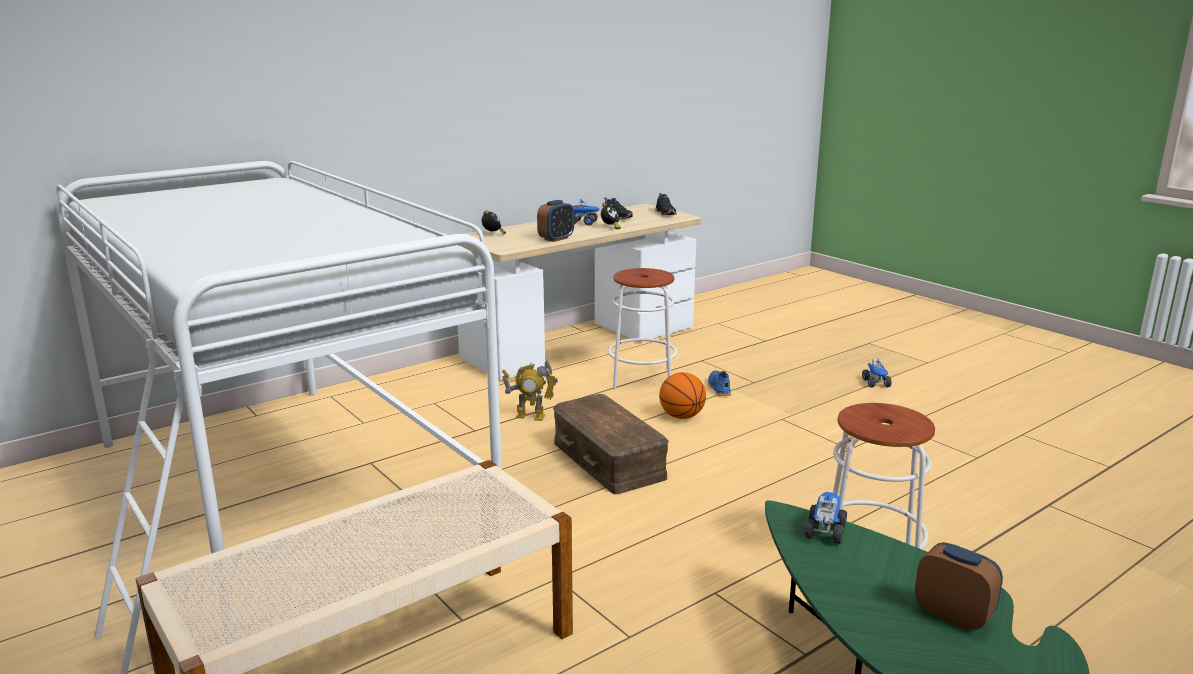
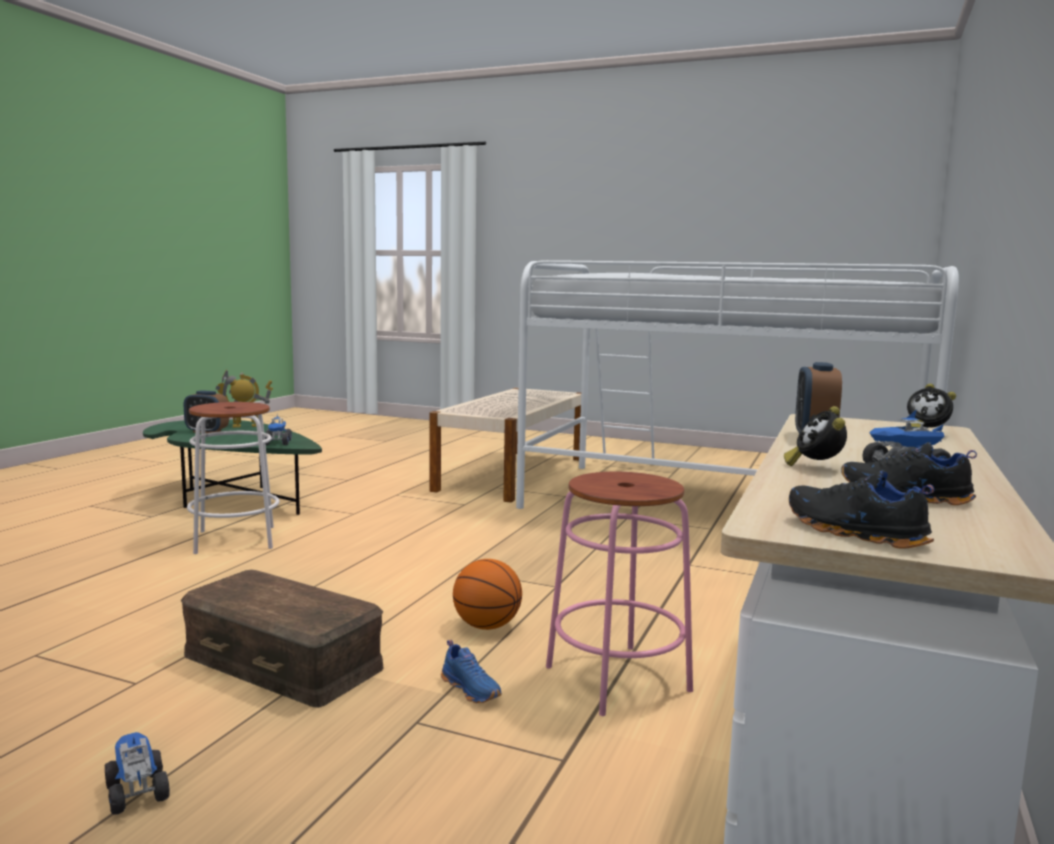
camera: 150 degrees right, 10 degrees down
toy robot [502,360,558,421] -> toy robot moved to [216,370,273,428]
brown storage box [553,394,669,494] -> brown storage box moved to [180,570,384,708]
white stool [608,268,677,389] -> pink stool [546,472,693,716]

